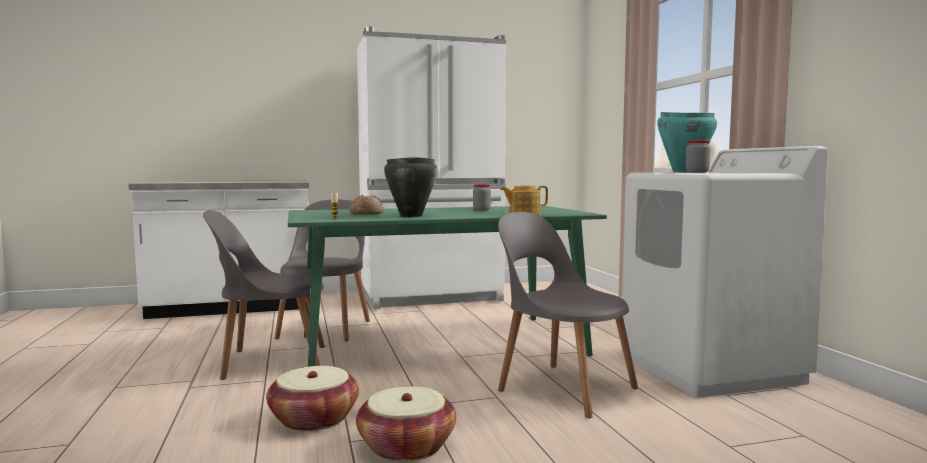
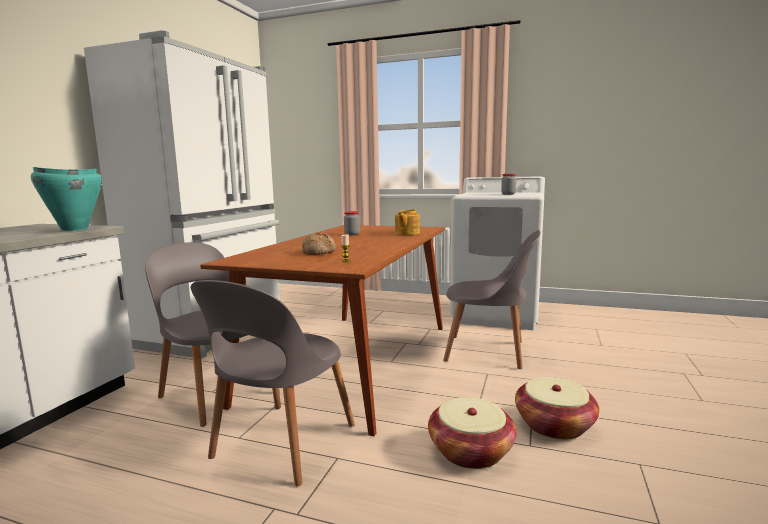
camera: 55 degrees left, 5 degrees up
green dining table [288,206,607,367] -> brown dining table [200,225,445,436]
black cooking pot [384,157,437,217] -> none
grey chair [498,212,638,418] -> grey chair turned 150 degrees counterclockwise [443,230,541,369]
turquoise cooking pot [657,112,717,172] -> turquoise cooking pot moved to [31,167,102,231]

